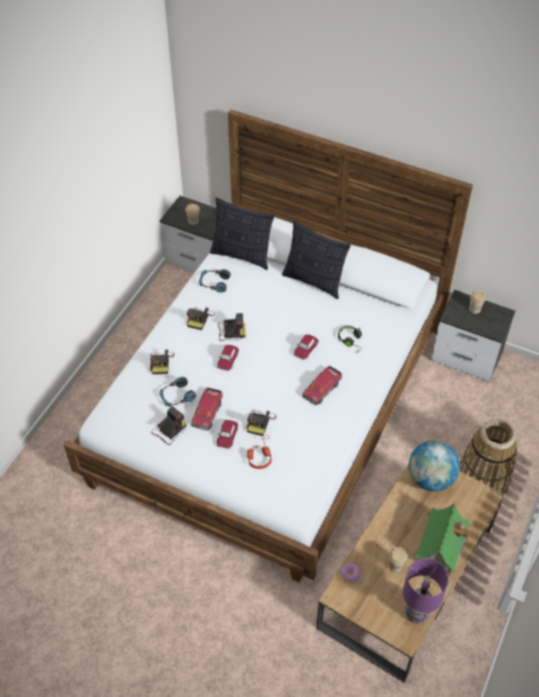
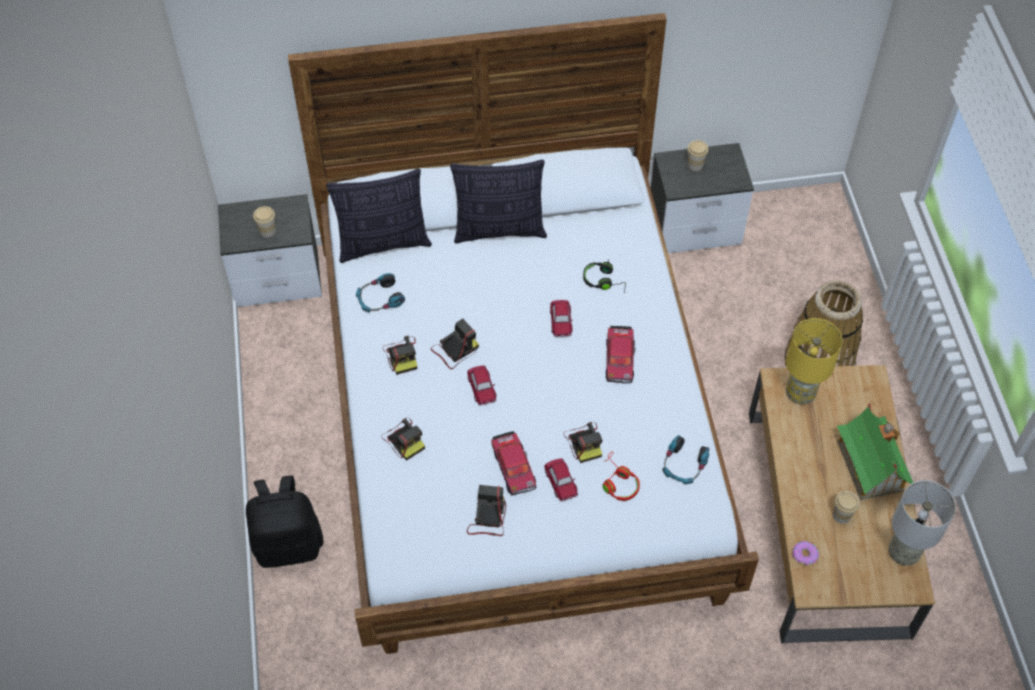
camera: 35 degrees left, 5 degrees up
headphones [159,377,196,407] -> headphones moved to [663,435,709,484]
purple table lamp [403,558,449,624] -> grey table lamp [889,480,956,566]
globe [409,440,460,492] -> yellow table lamp [786,318,843,404]
none -> black backpack [246,475,324,568]

